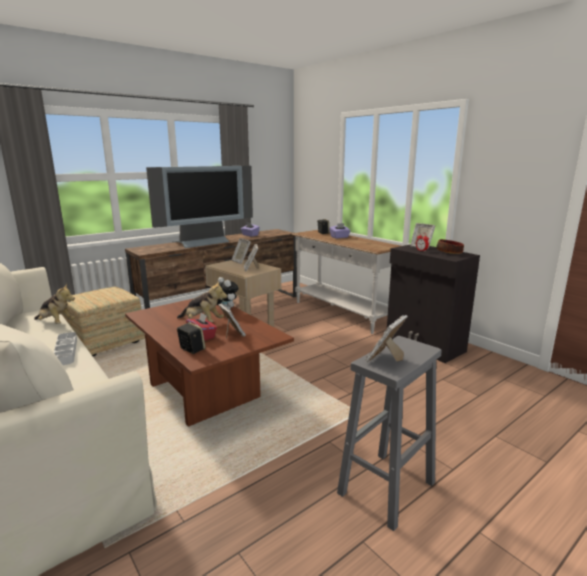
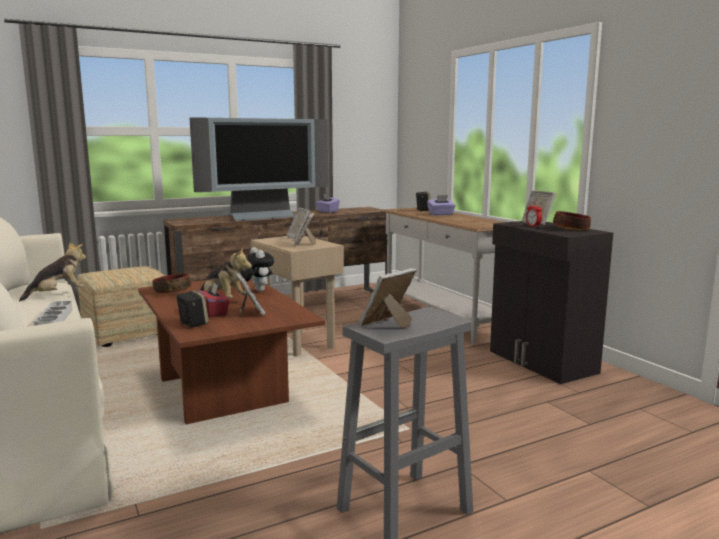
camera: 10 degrees right, 5 degrees down
plush toy [34,283,75,324] -> plush toy turned 75 degrees counterclockwise [19,242,86,302]
none -> bowl [152,273,191,294]

